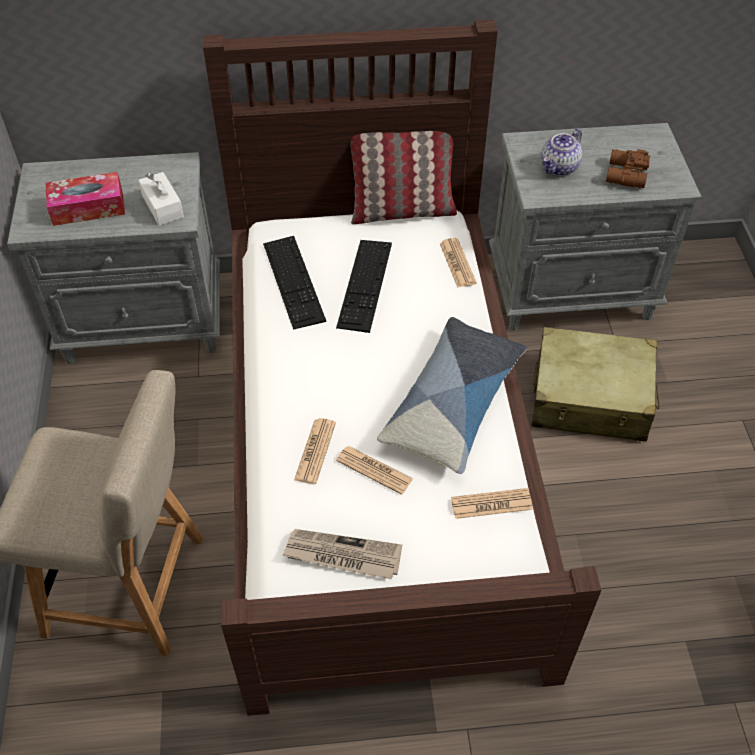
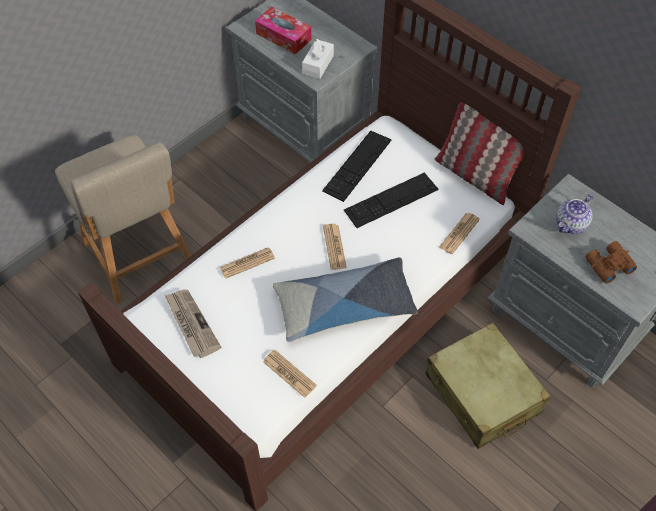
camera: 50 degrees right, 5 degrees up
newspaper [336,446,413,495] -> newspaper moved to [323,224,347,270]
teapot [541,128,582,176] -> teapot turned 45 degrees counterclockwise [556,194,593,234]

